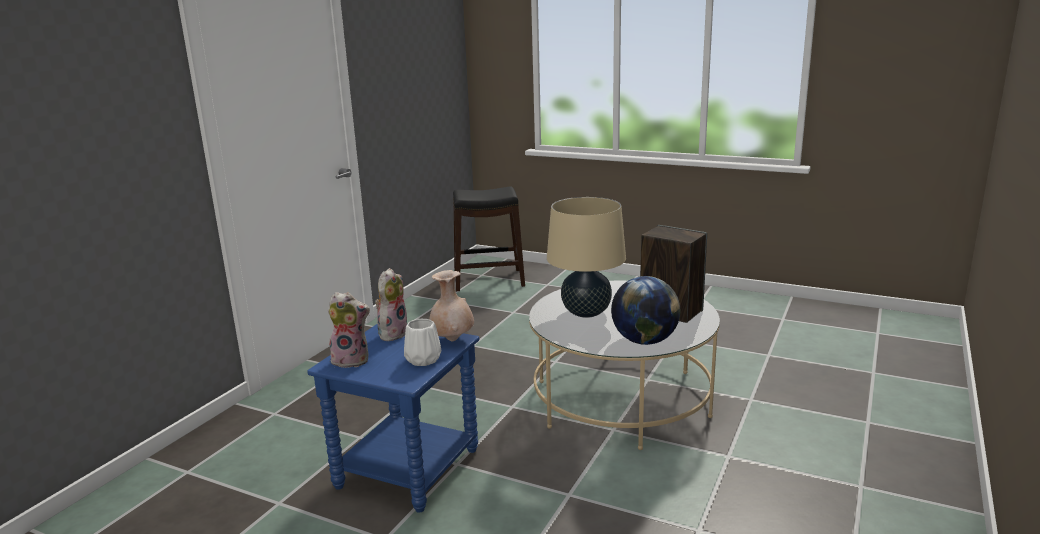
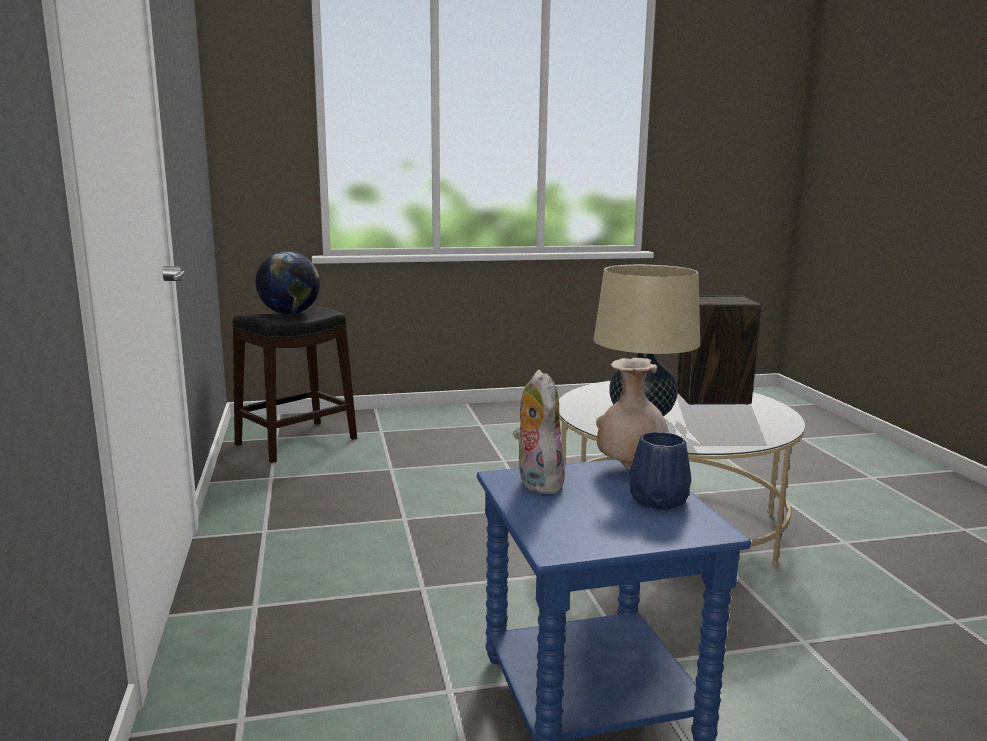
camera: 40 degrees left, 5 degrees down
plush toy [328,292,370,368] -> none
white vase [404,319,441,366] -> blue vase [630,432,691,510]
globe [611,276,681,345] -> globe moved to [256,251,320,314]

